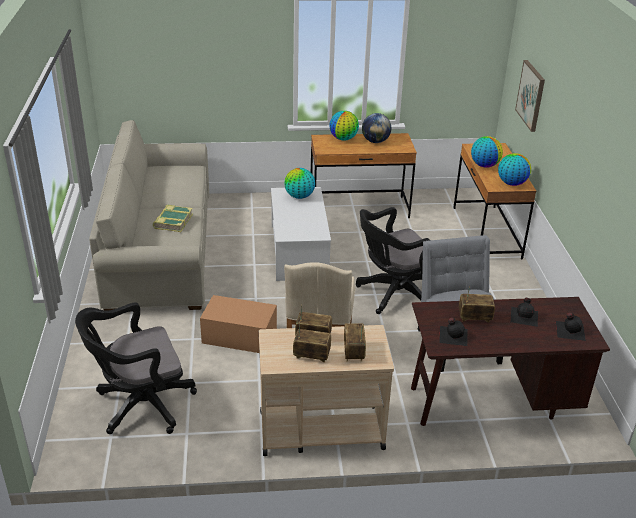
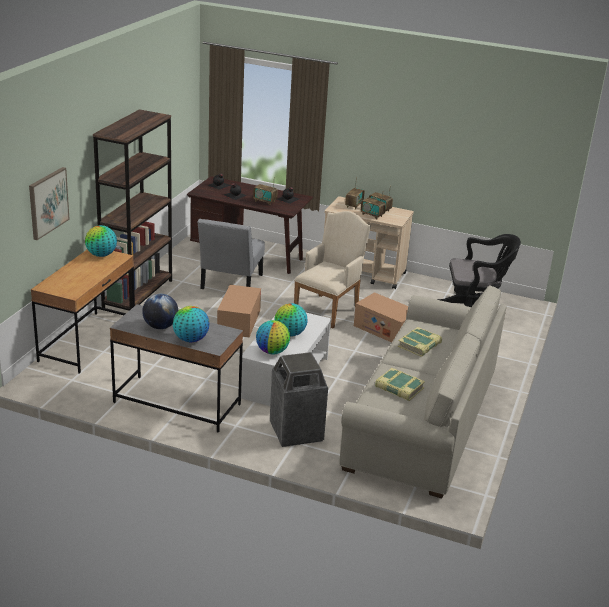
camera: 155 degrees left, 5 degrees down
brown desk [311,133,417,218] -> grey desk [110,304,243,432]
black office chair [356,207,430,314] -> cardboard box [217,285,261,338]
globe [471,136,503,168] -> globe moved to [275,303,308,337]
none -> brown bookcase [93,109,172,311]
none -> trash can [270,352,328,447]
none -> book [375,368,425,401]

